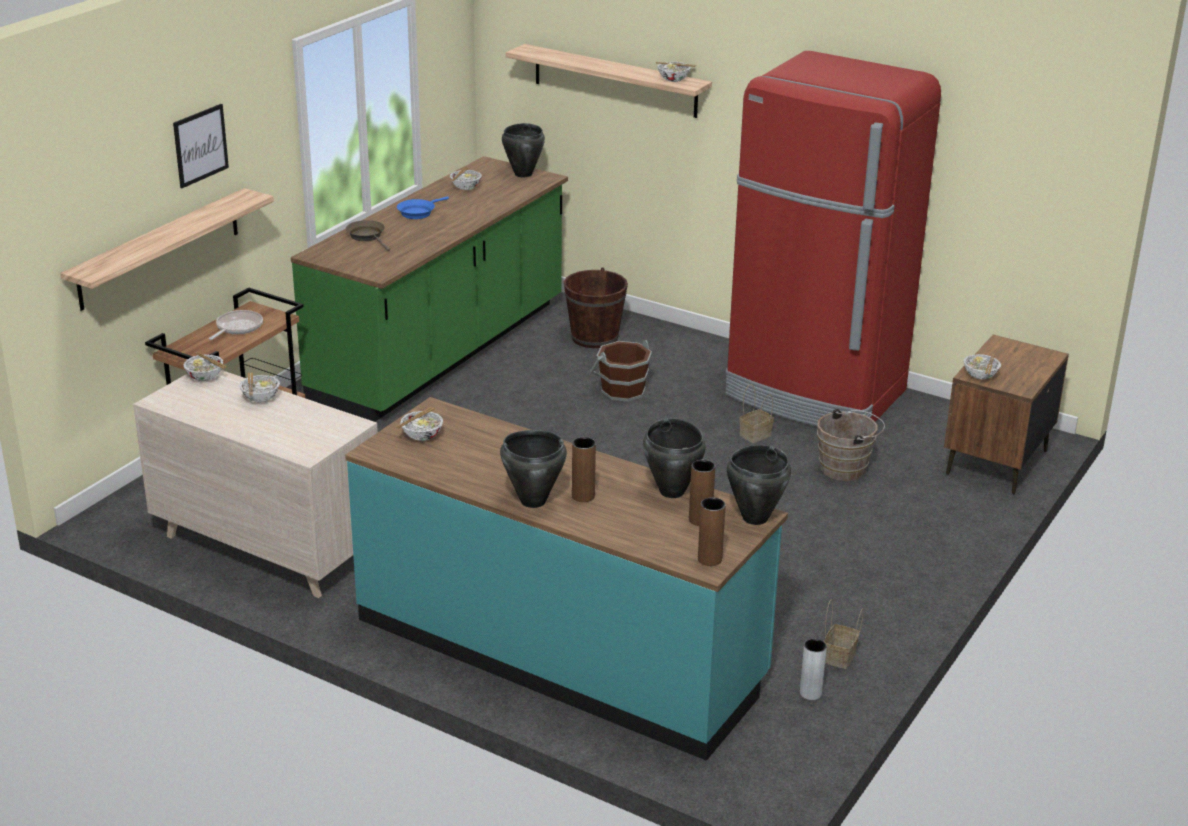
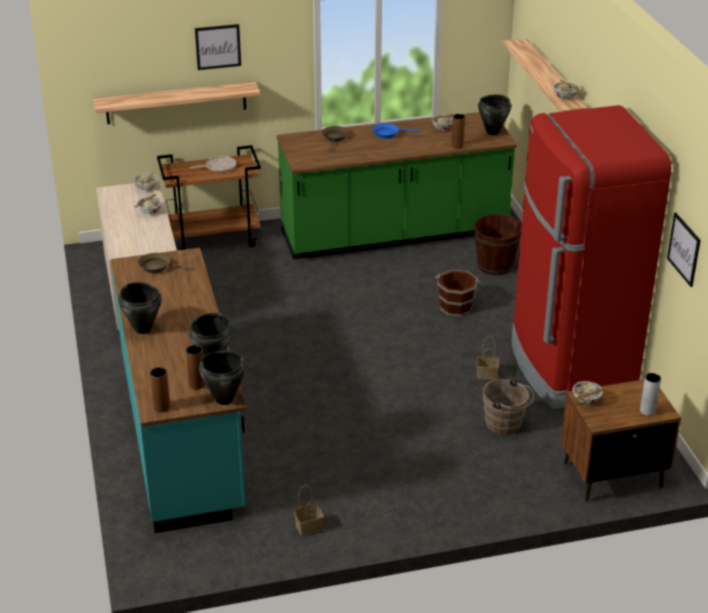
camera: 45 degrees right, 5 degrees up
bowl [396,407,443,441] -> brown frying pan [138,253,194,273]
brown vase [572,437,596,502] -> brown vase moved to [451,114,465,149]
grey vase [800,639,827,700] -> grey vase moved to [640,373,661,416]
none -> picture [667,212,701,287]

